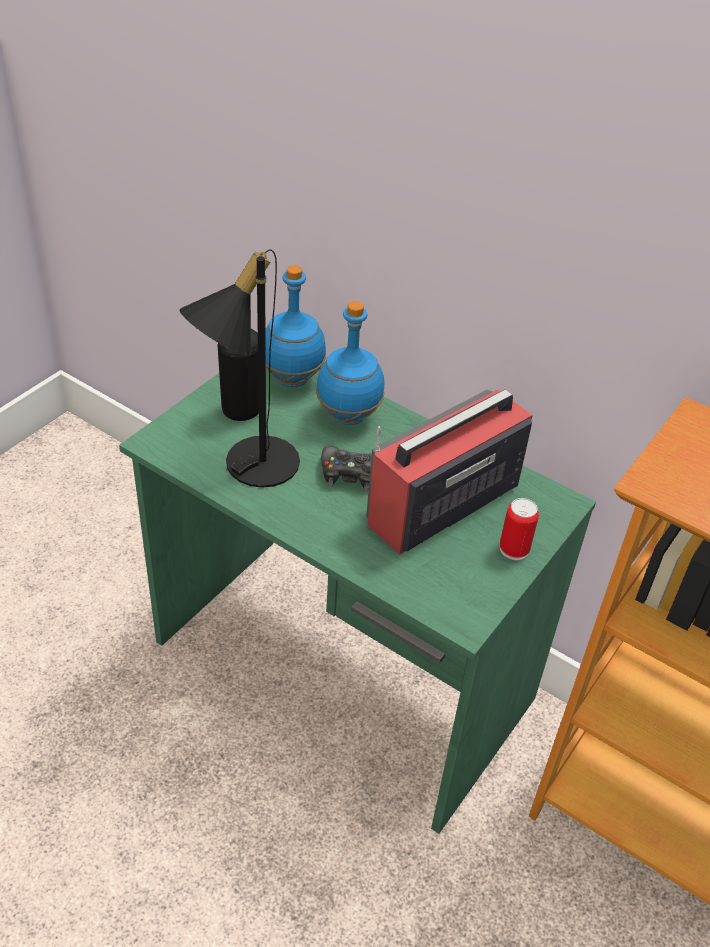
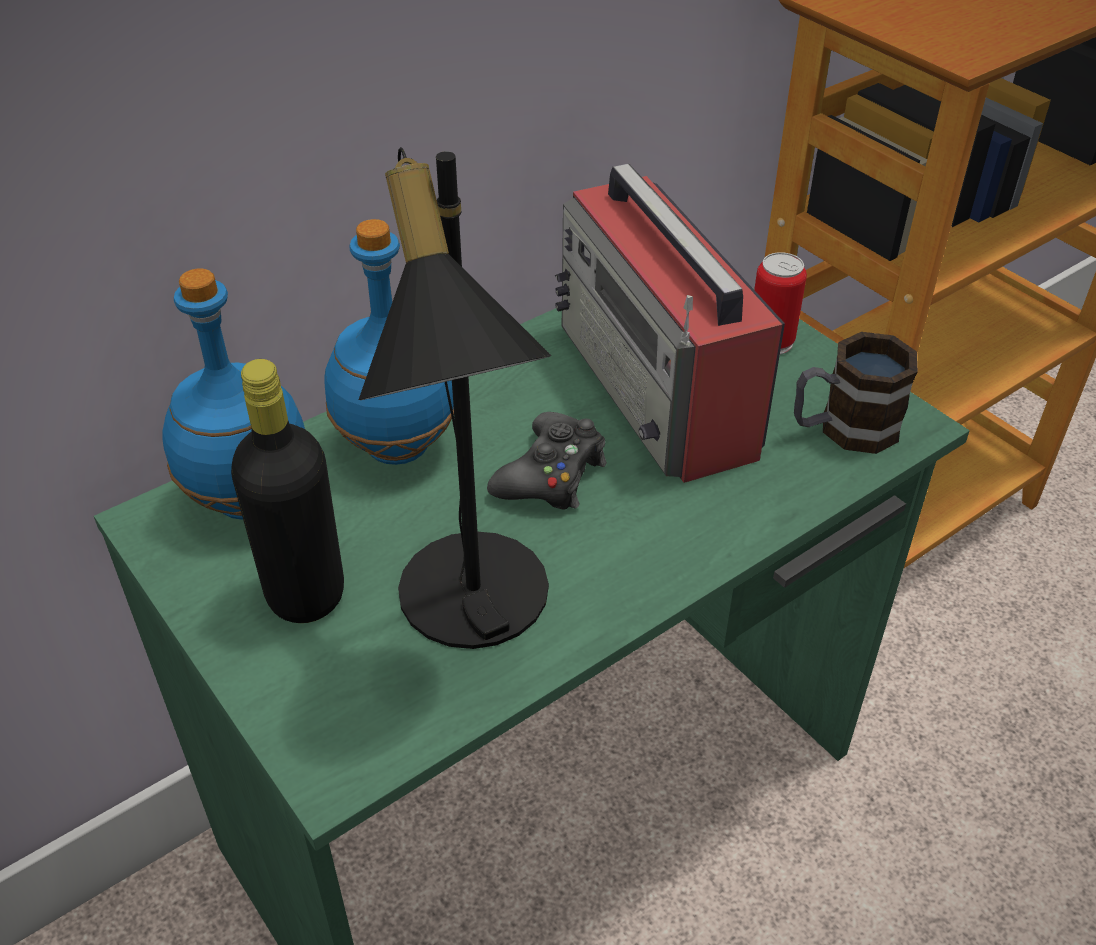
camera: 70 degrees left, 0 degrees up
none -> mug [794,332,918,454]

